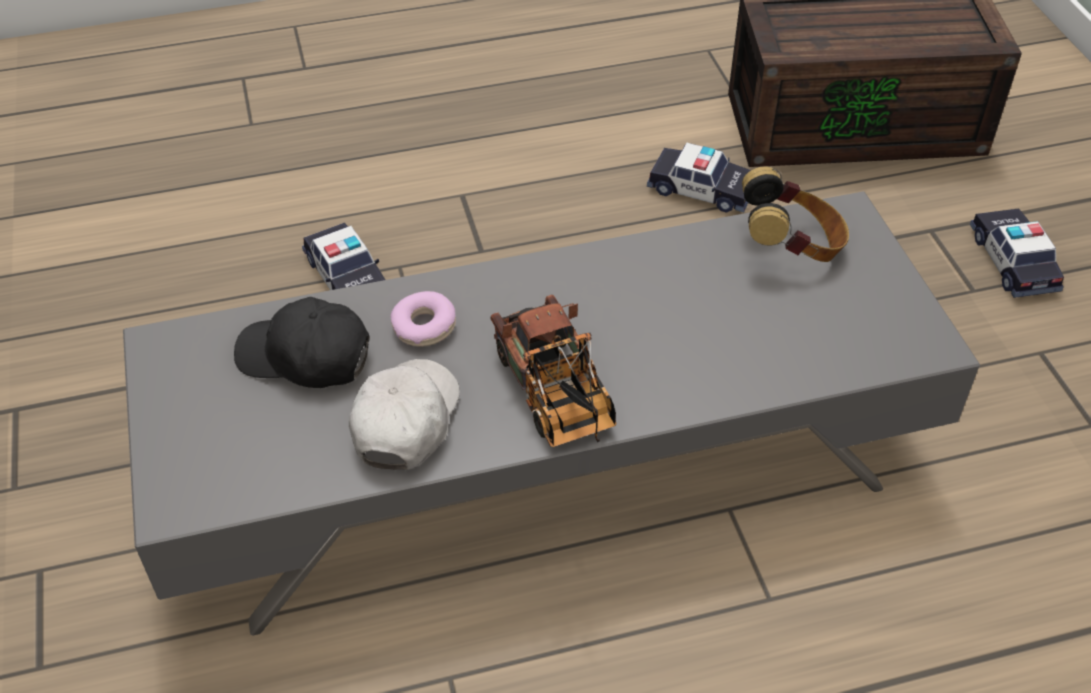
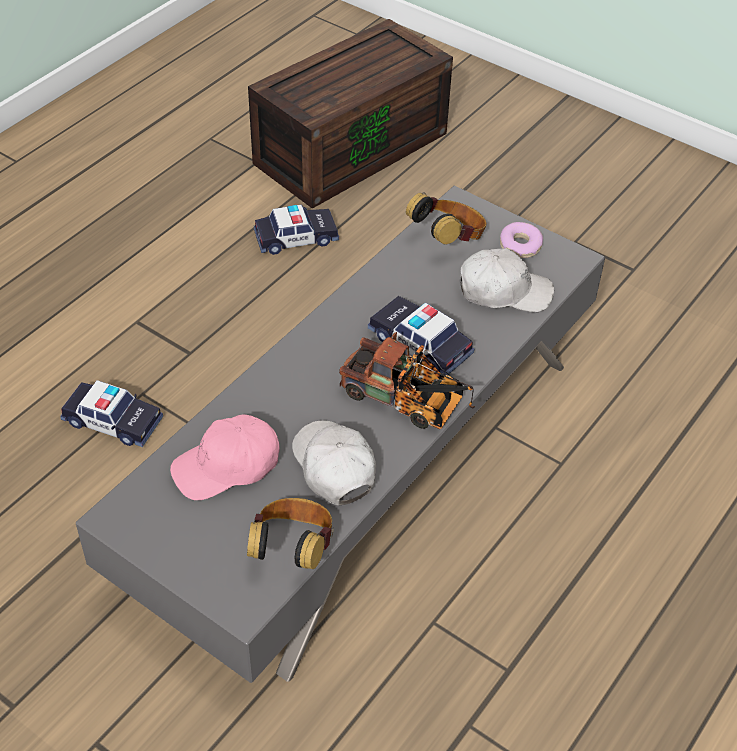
camera: 40 degrees left, 0 degrees up
black cap [234,297,369,388] -> pink cap [170,414,280,500]
donut [390,291,456,347] -> donut moved to [500,222,543,258]
toy car [970,209,1064,298] -> toy car moved to [368,296,474,375]
none -> headphones [247,498,334,569]
none -> white cap [460,248,554,312]

